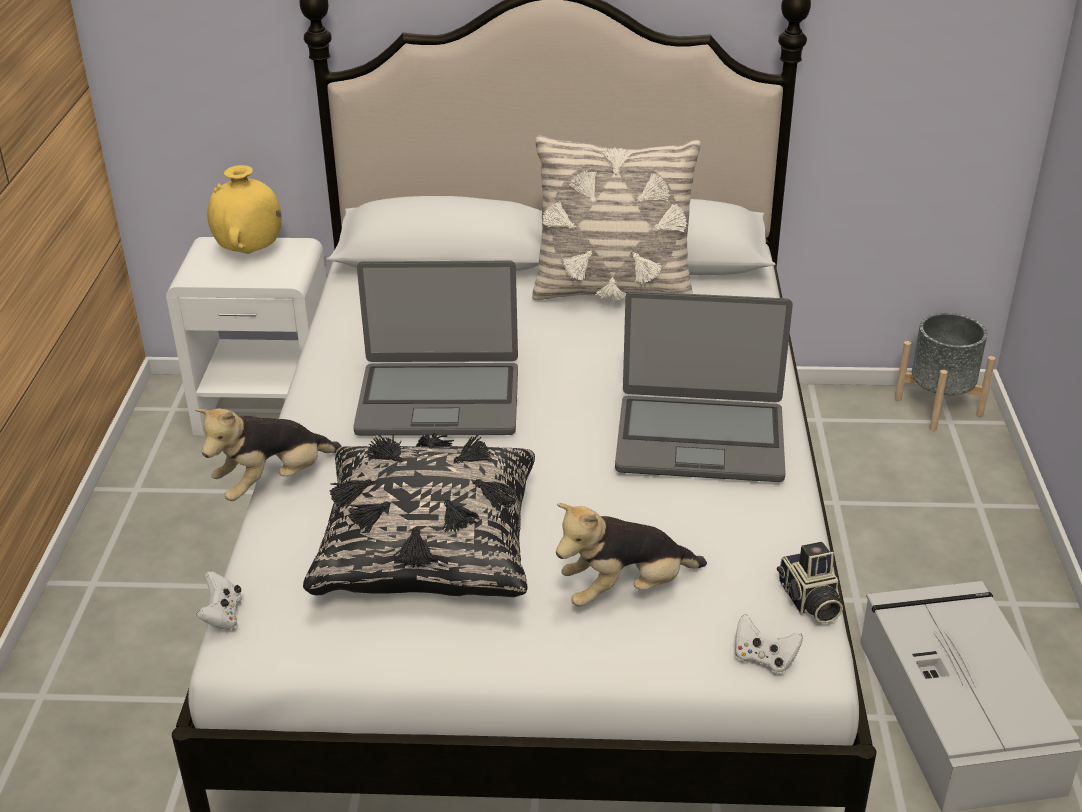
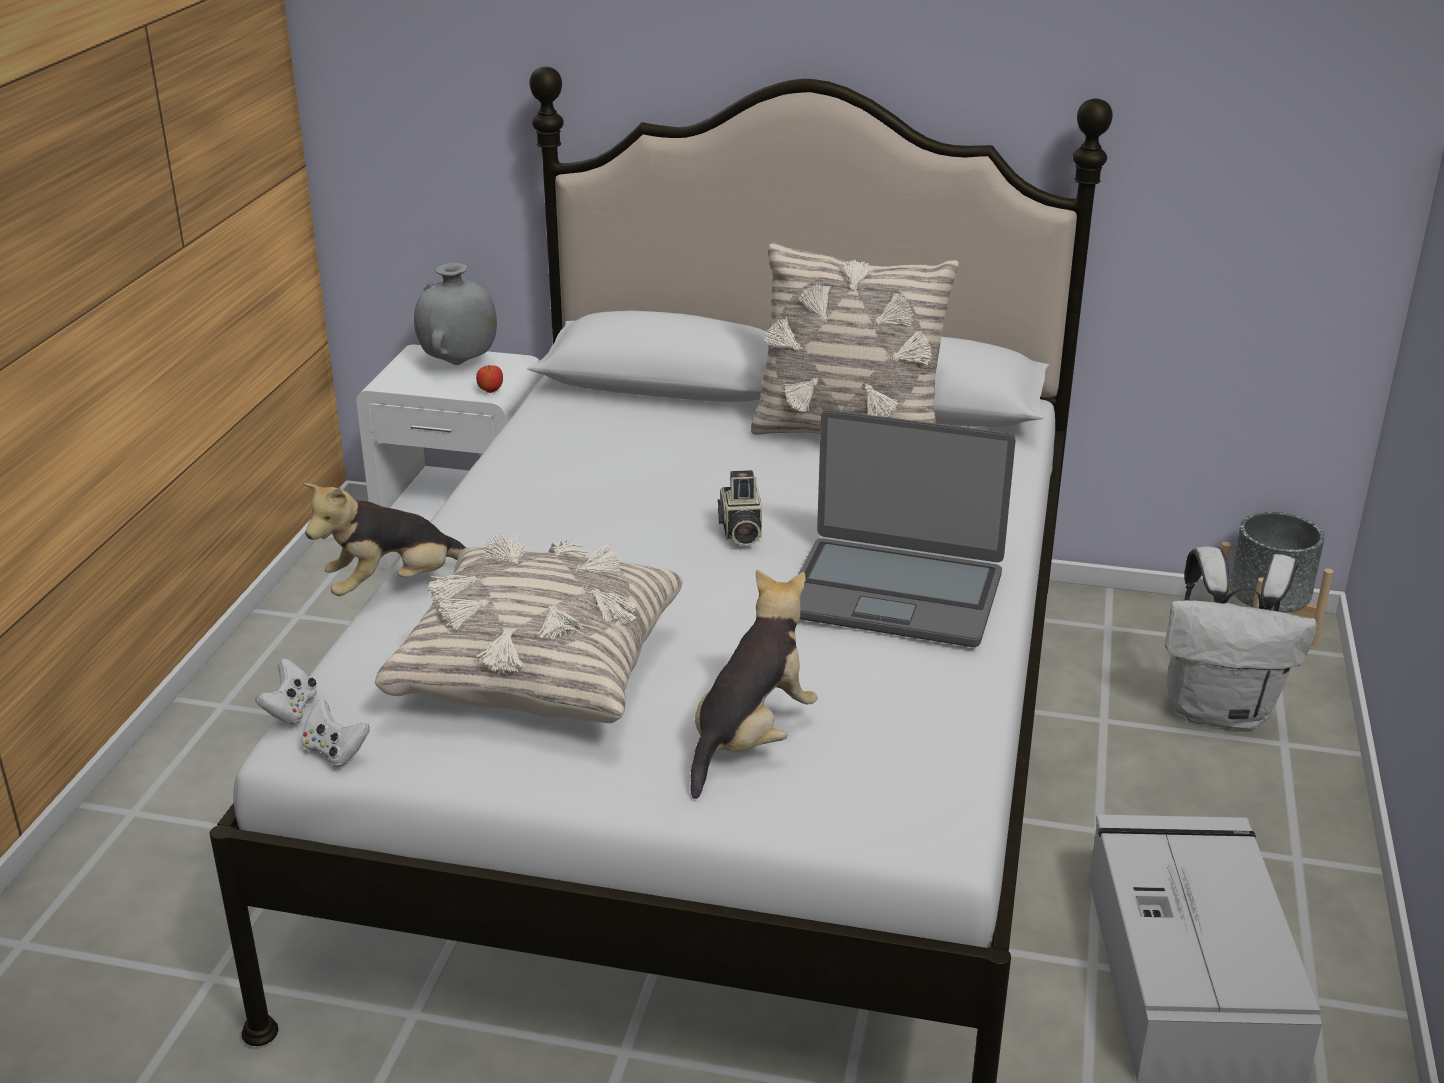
camera: 10 degrees right, 5 degrees down
yellow vase [207,165,282,254] -> grey vase [414,263,497,365]
black pillow [303,433,535,597] -> beige pillow [375,531,683,723]
laptop [353,261,518,436] -> none
plush toy [556,503,707,607] -> plush toy turned 135 degrees clockwise [690,570,818,799]
white game controller [735,614,803,673] -> white game controller moved to [301,699,370,766]
camera [777,542,843,624] -> camera moved to [718,470,762,546]
none -> apple [476,365,503,393]
none -> white backpack [1165,547,1317,729]

